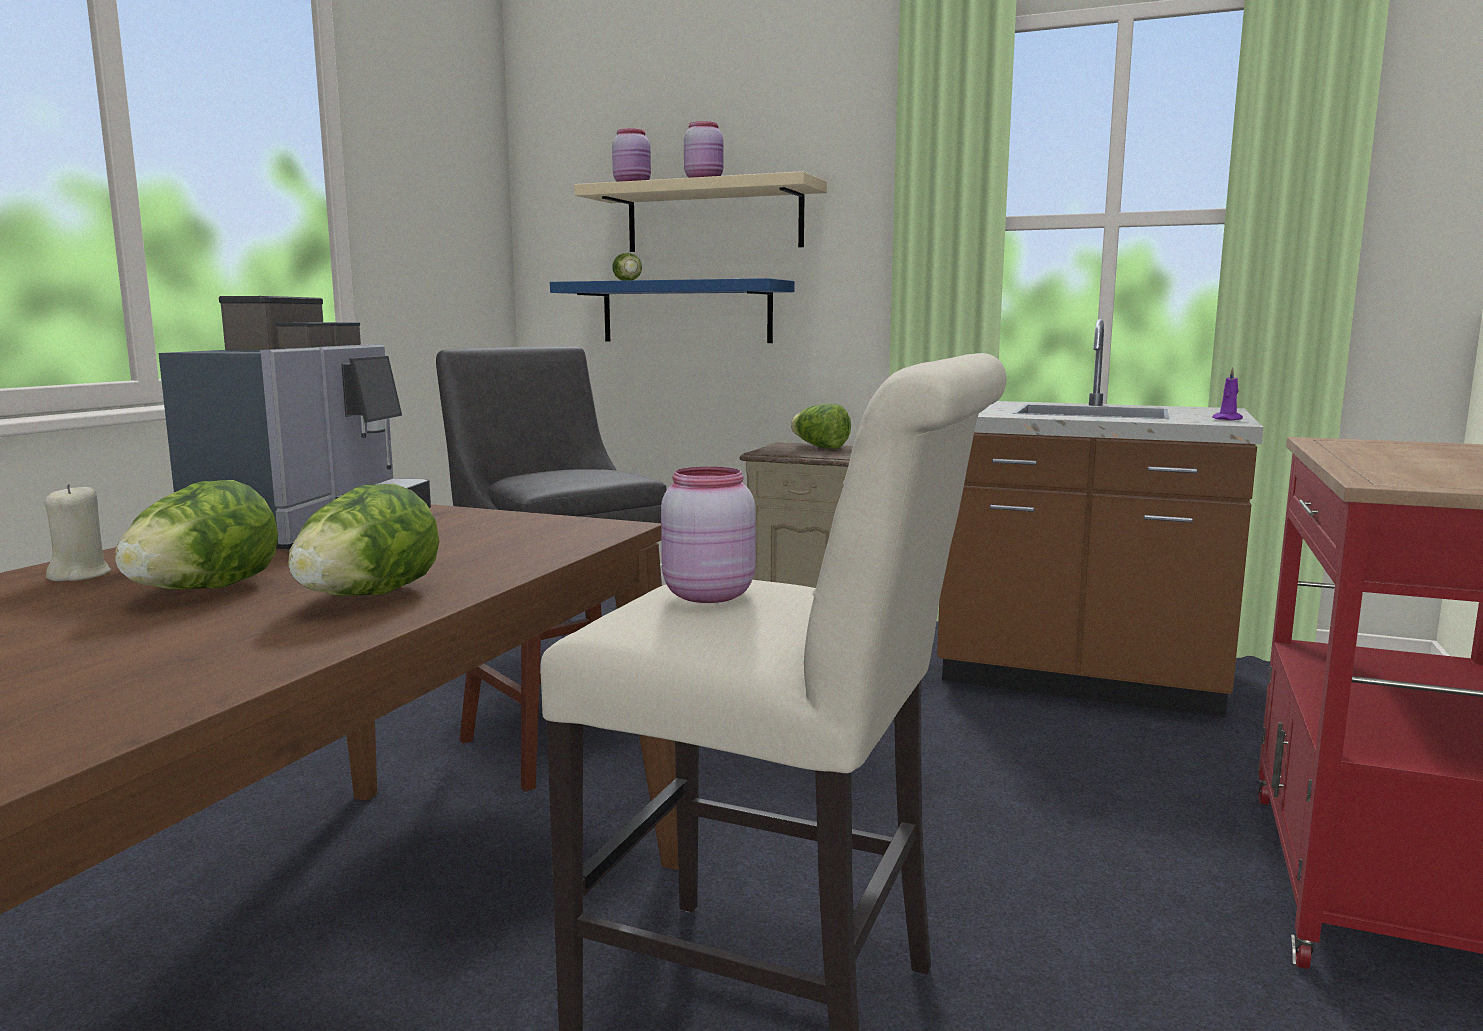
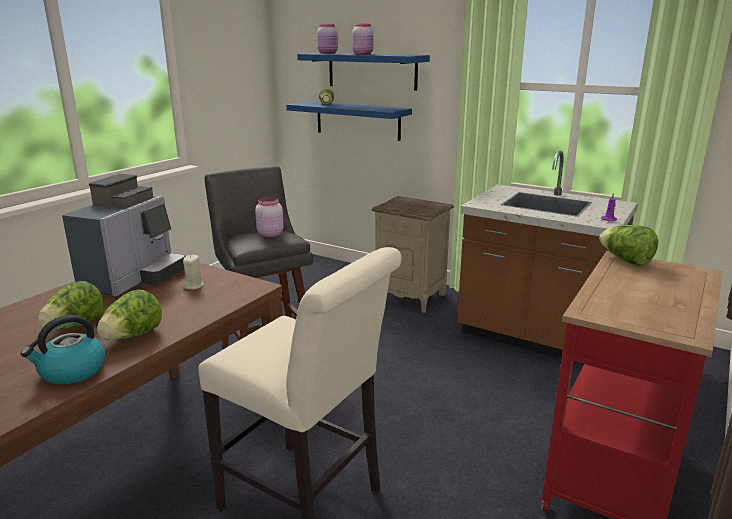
camera: 10 degrees right, 10 degrees up
beige candle [44,484,111,581] -> beige candle moved to [183,255,204,290]
beige shelf [574,171,827,252] -> blue shelf [297,53,430,91]
pink jar [661,467,756,603] -> pink jar moved to [255,197,284,237]
lettuce [791,404,851,449] -> lettuce moved to [600,225,658,266]
none -> kettle [21,315,105,384]

